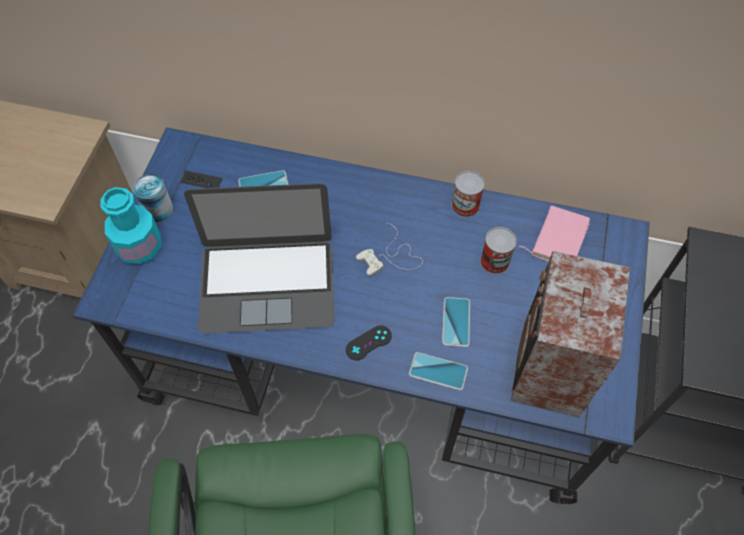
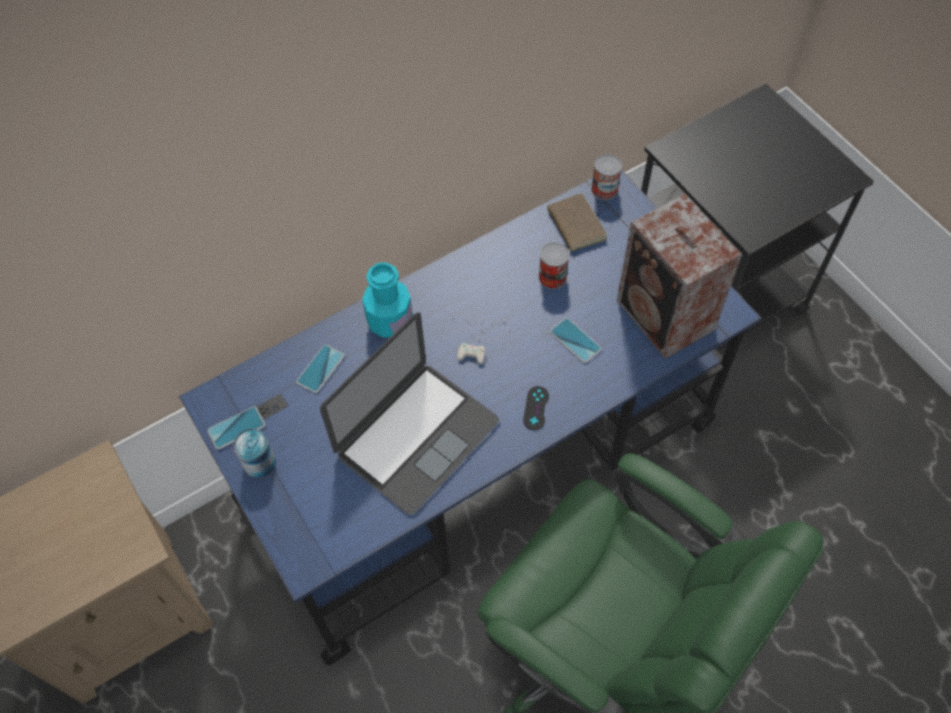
camera: 45 degrees left, 0 degrees up
turquoise bottle [101,187,161,264] -> turquoise bottle moved to [362,263,413,338]
phone [409,352,468,390] -> phone moved to [207,406,265,449]
can [451,171,485,218] -> can moved to [591,154,622,200]
pink book [519,206,590,261] -> brown book [547,193,607,252]

